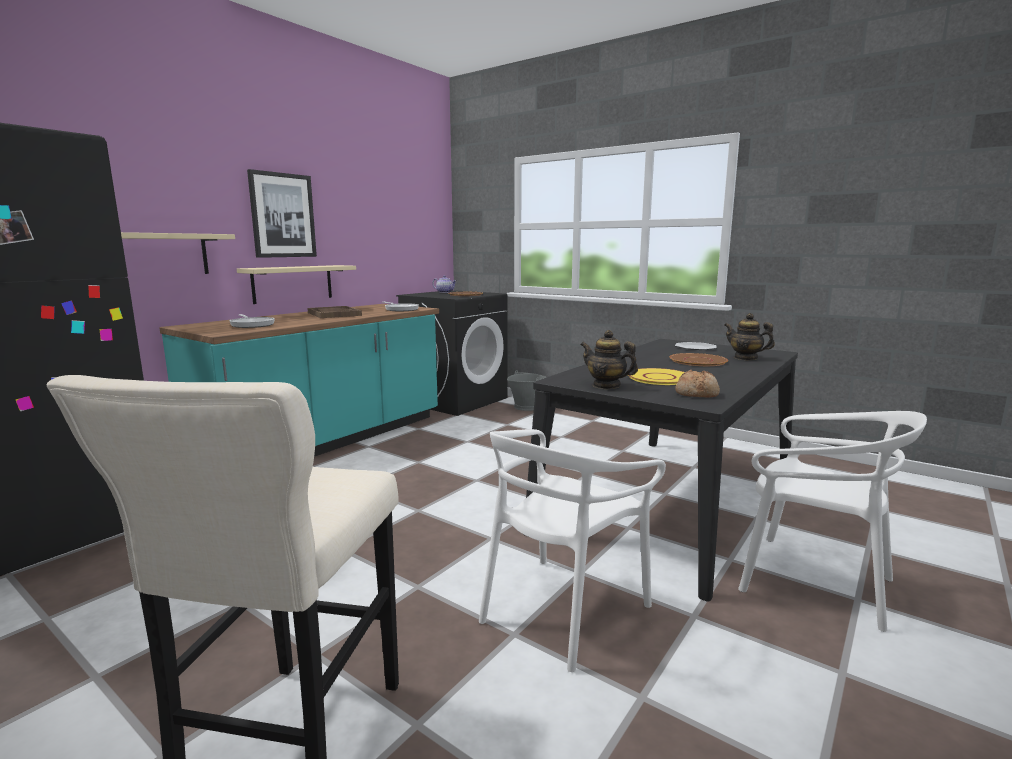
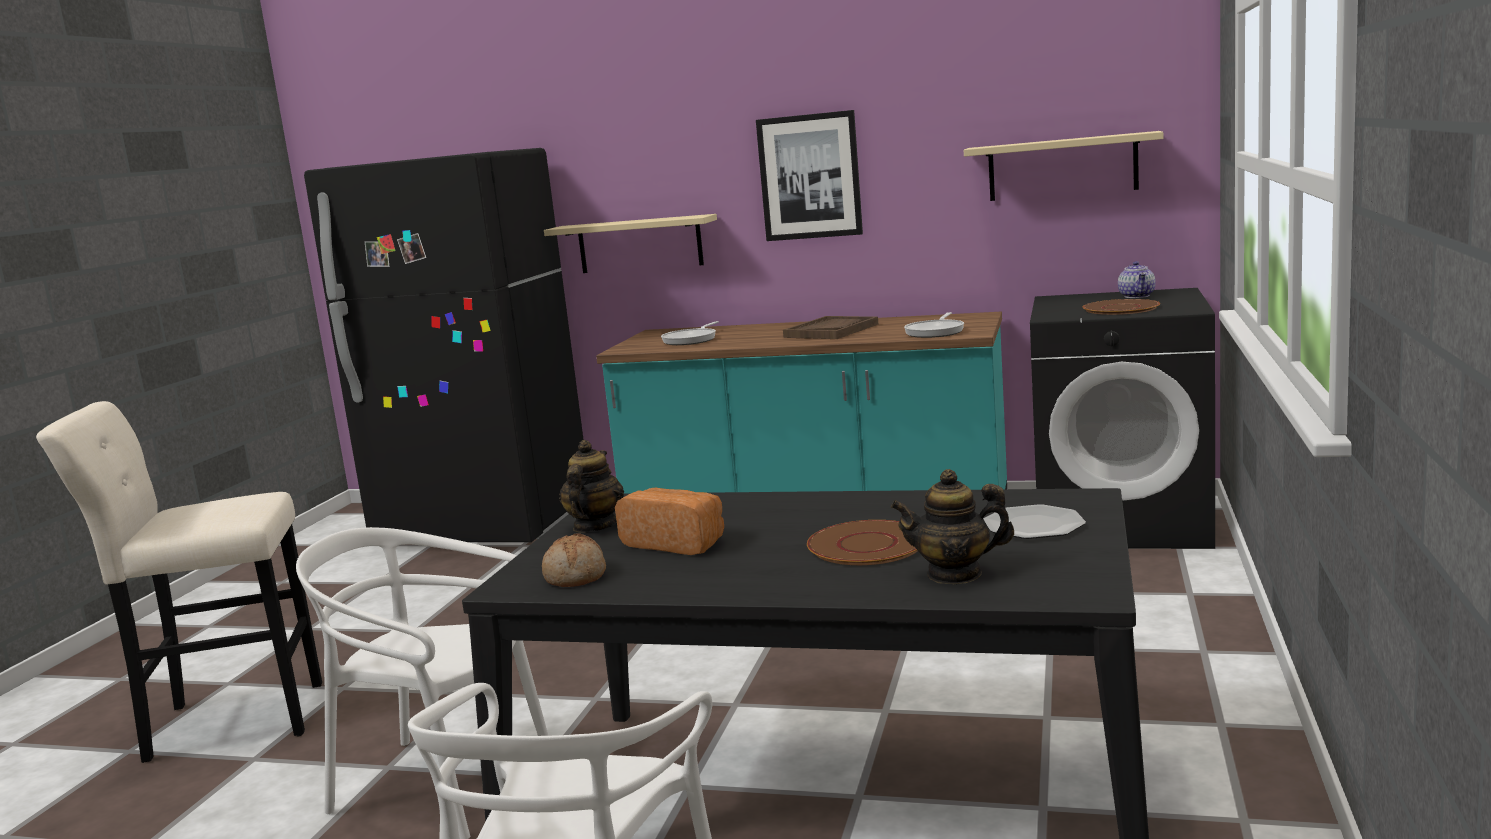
camera: 70 degrees right, 0 degrees up
beige shelf [237,265,356,304] -> beige shelf moved to [964,131,1163,201]
grey bucket [507,370,546,411] -> none
yellow plate [628,368,685,385] -> bread [615,488,724,555]
teapot [724,313,775,360] -> teapot turned 105 degrees counterclockwise [891,469,1014,584]

